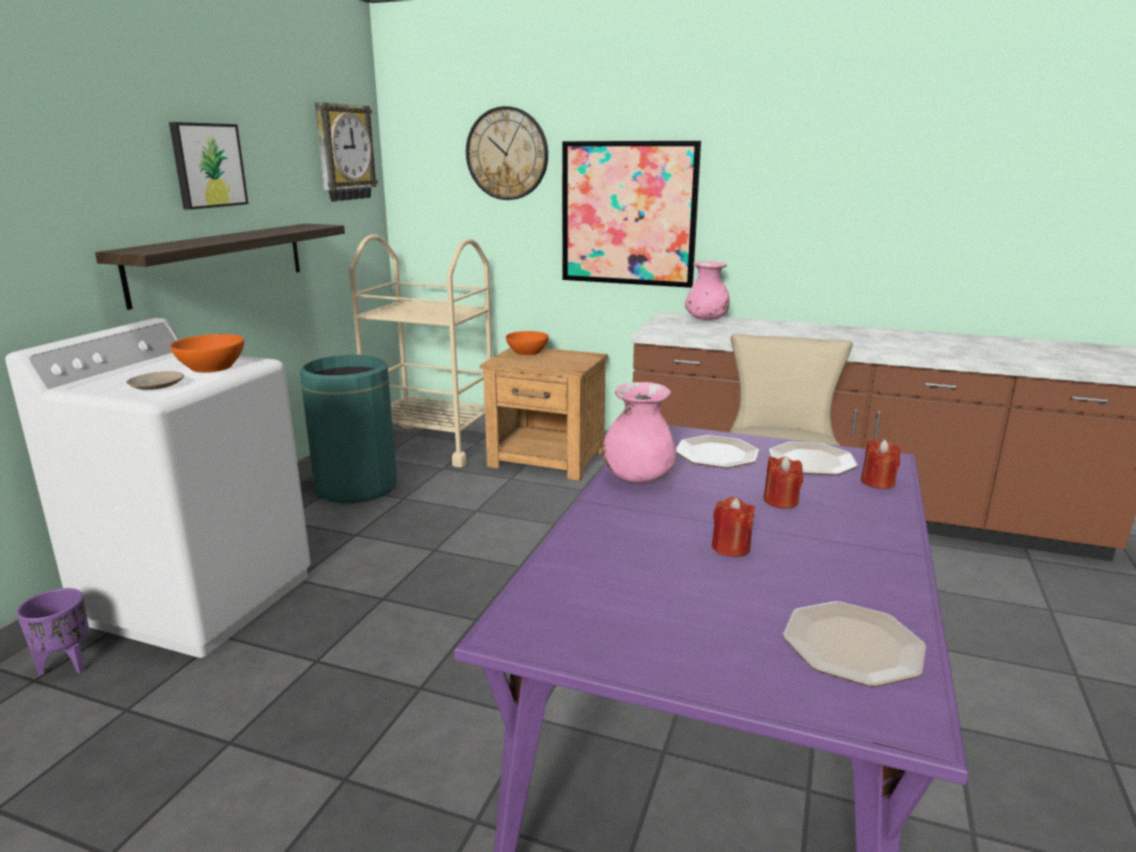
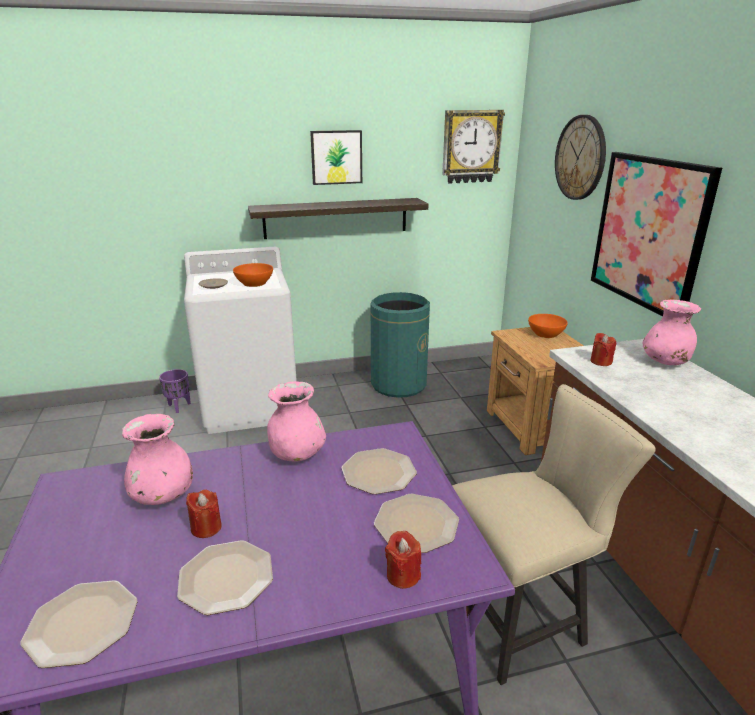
camera: 55 degrees right, 5 degrees up
beige cart [349,234,492,467] -> none
red candle [764,456,803,509] -> red candle moved to [591,333,616,366]
none -> pink vase [122,414,193,505]
none -> plate [177,540,273,615]

